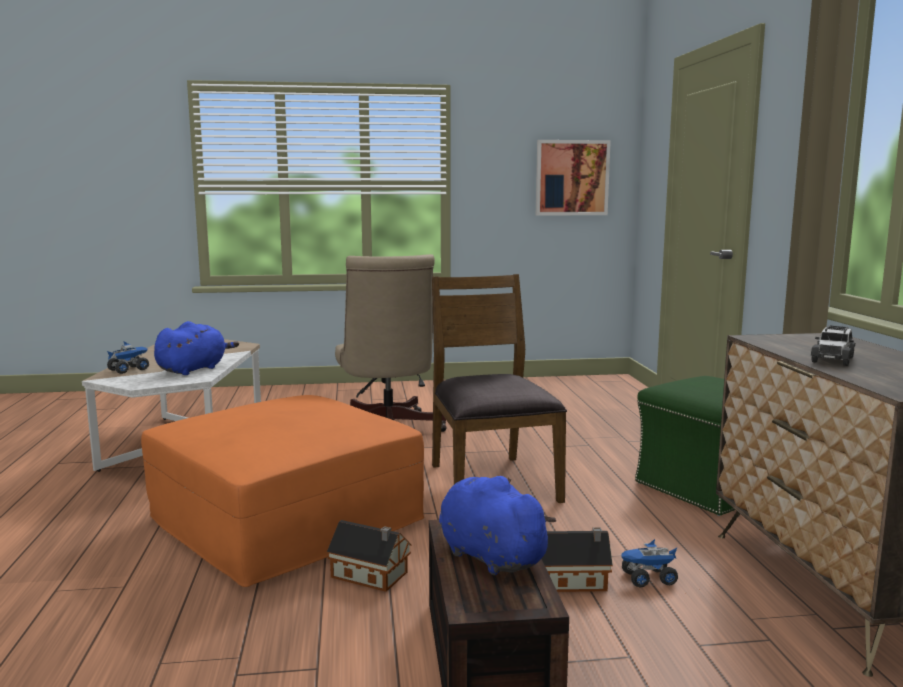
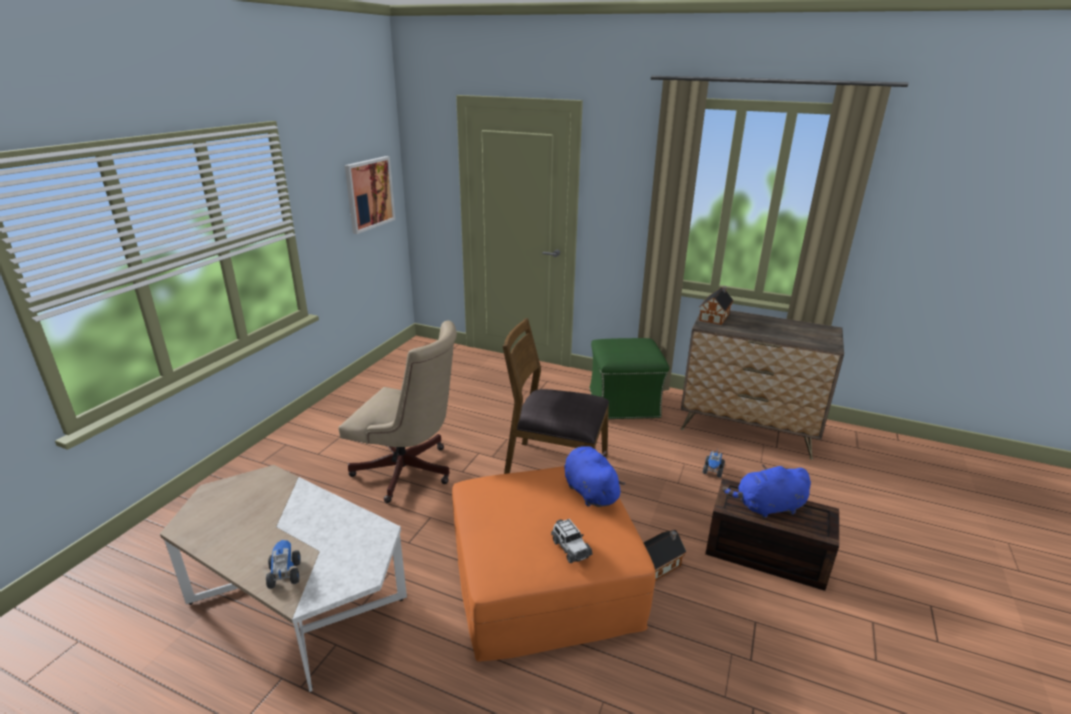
camera: 60 degrees left, 15 degrees up
blue plush toy [154,321,239,375] -> blue plush toy moved to [564,446,625,507]
toy house [542,527,613,592] -> toy house moved to [699,286,734,325]
toy car [811,325,855,366] -> toy car moved to [551,519,592,563]

